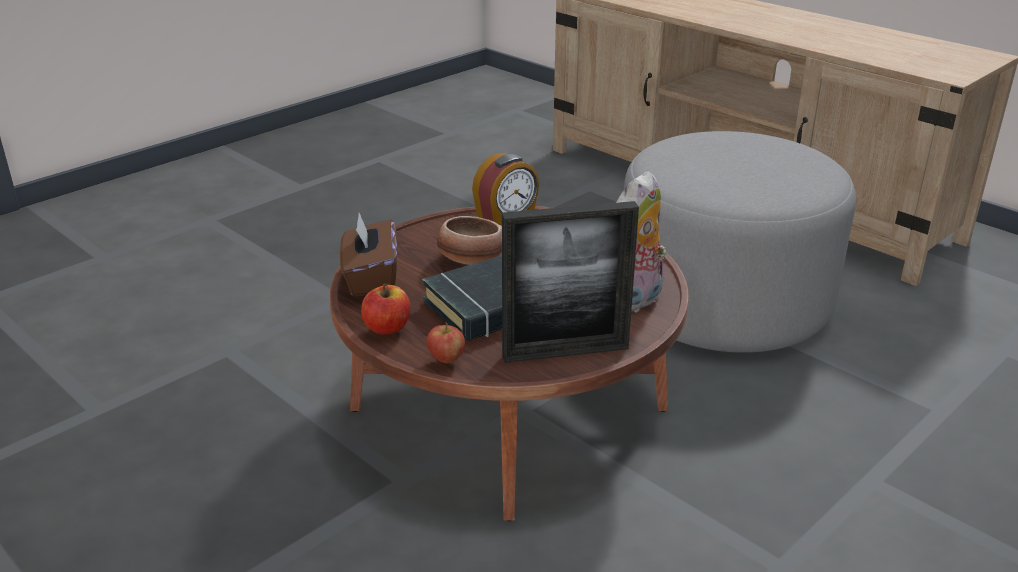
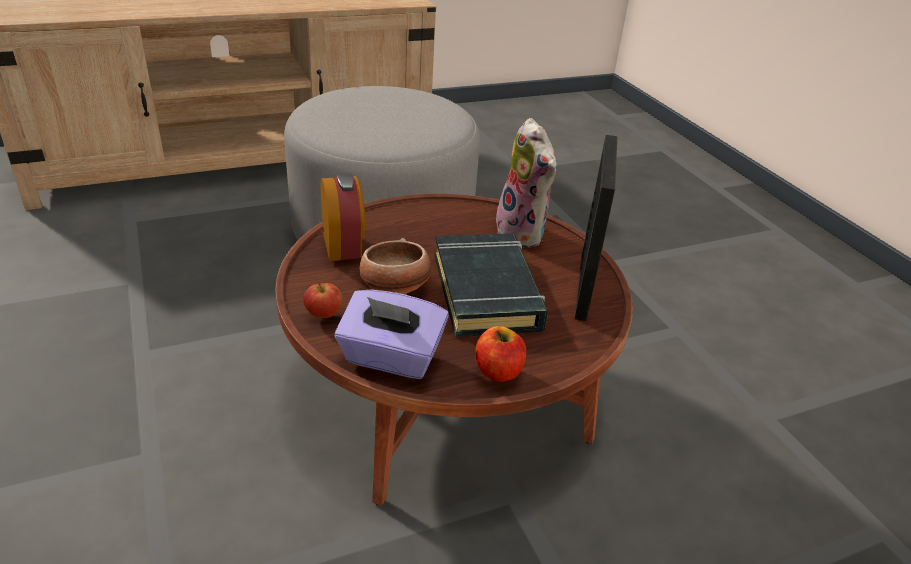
camera: 70 degrees left, 5 degrees up
brown tissue box [340,213,397,296] -> purple tissue box [334,290,449,379]
apple [426,322,465,363] -> apple moved to [303,282,342,318]

